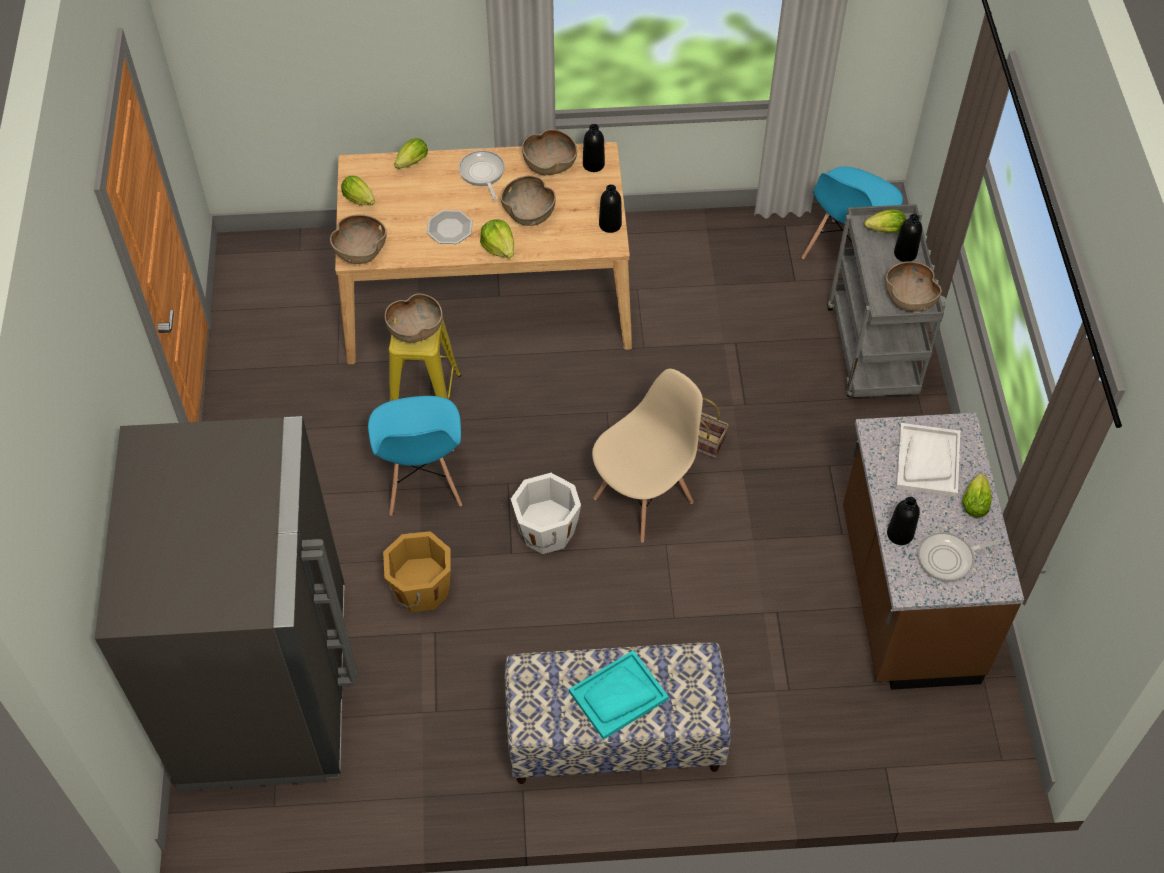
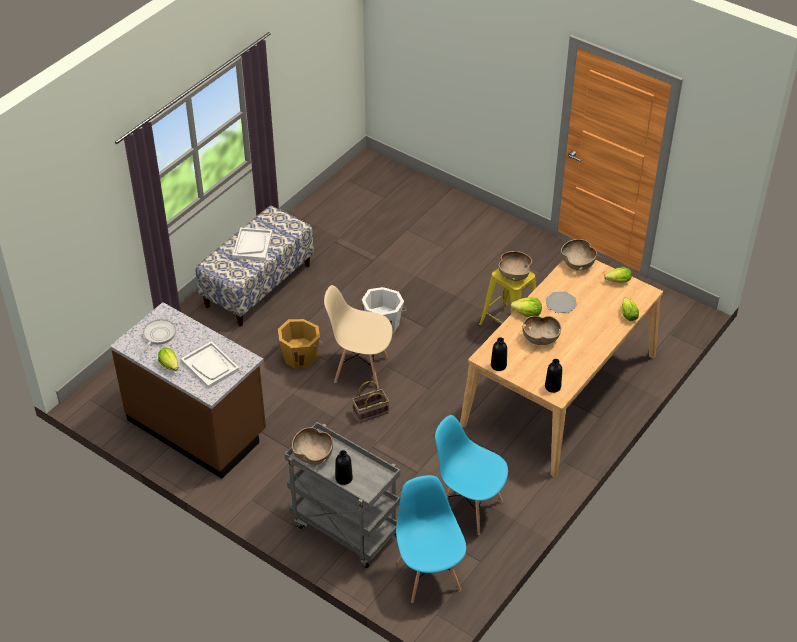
camera: 130 degrees right, 10 degrees down
grey fridge [95,416,357,791] -> none
blue chair [368,396,462,516] -> blue chair moved to [435,415,508,535]
orange bucket [383,531,451,612] -> orange bucket moved to [278,319,323,369]
frying pan [459,150,505,200] -> none
brown bowl [522,129,577,175] -> none
turquoise tray [569,650,669,740] -> white tray [232,227,273,261]
beige chair [592,369,703,543] -> beige chair turned 105 degrees clockwise [324,285,392,389]
lettuce [865,209,906,233] -> none
black bottle [887,497,920,545] -> none

